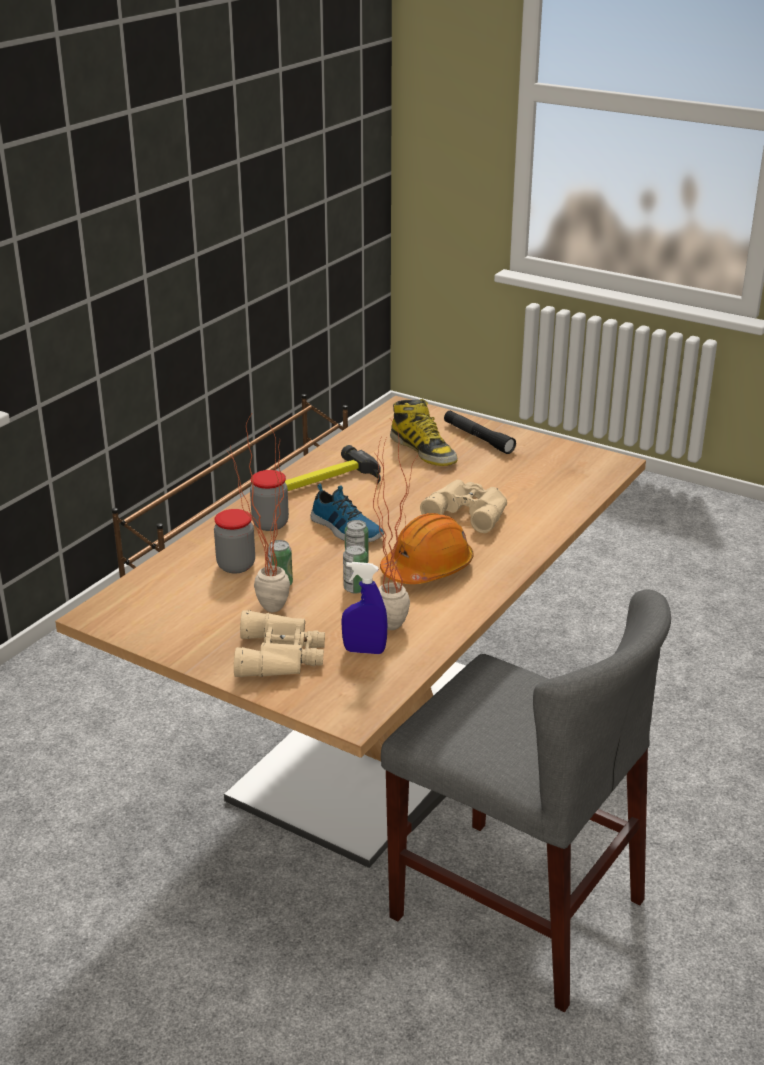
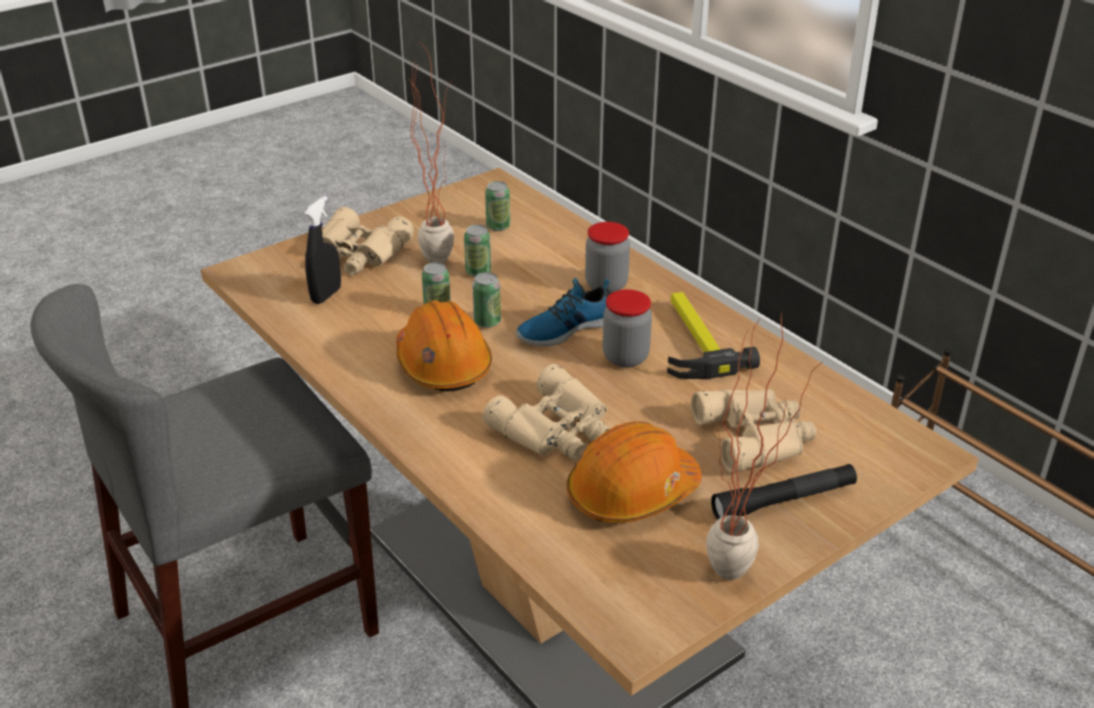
camera: 110 degrees right, 5 degrees up
jar [214,509,255,574] -> jar moved to [603,289,652,368]
blue spray bottle [341,562,387,654] -> black spray bottle [304,196,341,304]
potted plant [373,421,417,630] -> potted plant moved to [706,310,821,580]
boot [390,399,457,466] -> beige binoculars [691,389,817,473]
none -> can [485,181,510,231]
none -> orange hard hat [567,421,702,523]

